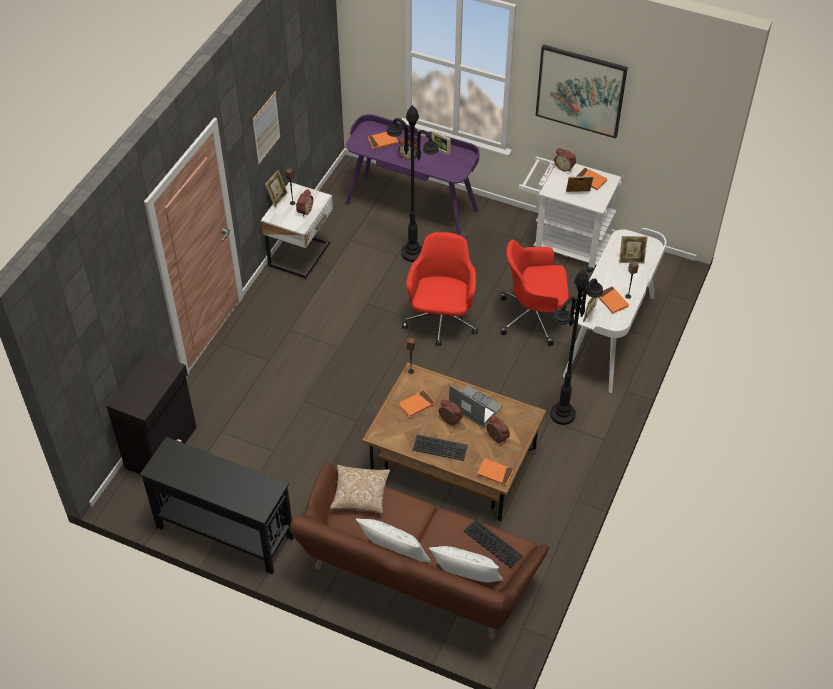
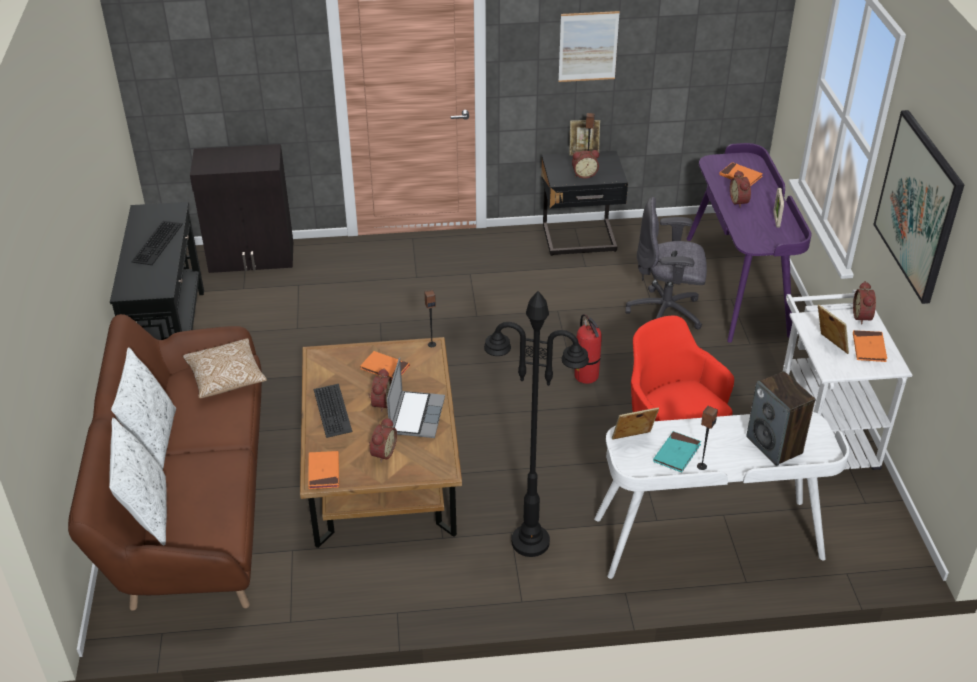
camera: 60 degrees right, 10 degrees down
white nightstand [261,182,333,279] -> black nightstand [541,151,628,256]
black floor lamp [387,105,439,262] -> grey office chair [625,197,707,330]
red office chair [402,232,478,345] -> fire extinguisher [574,314,602,384]
keyboard [464,520,523,568] -> keyboard moved to [131,221,183,265]
orange book [598,286,629,314] -> turquoise book [653,431,701,473]
picture frame [619,236,648,263] -> speaker [746,371,815,466]

